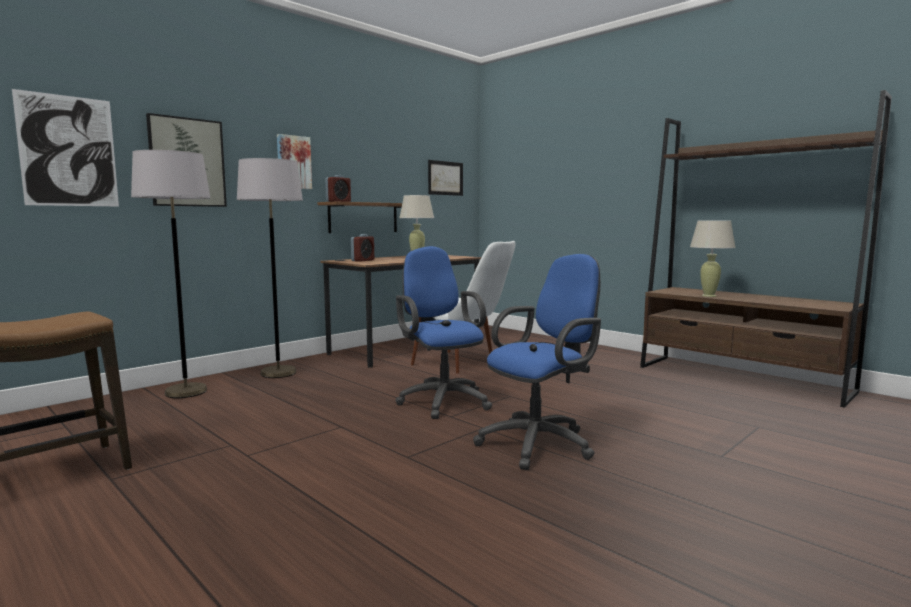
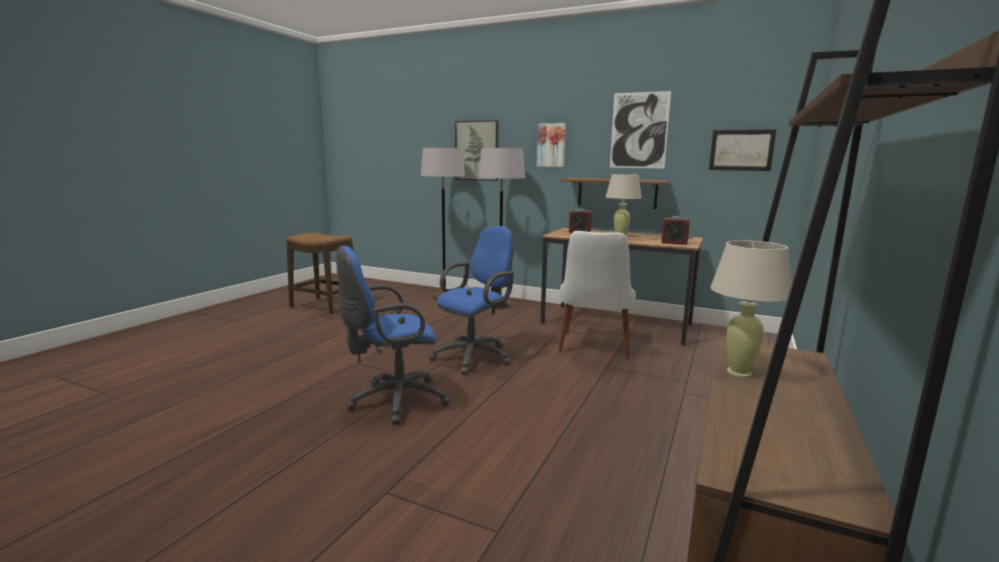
camera: 70 degrees right, 5 degrees up
picture [12,89,119,206] -> picture moved to [610,91,671,168]
alarm clock [325,175,351,202] -> alarm clock moved to [662,216,690,245]
blue office chair [473,254,601,470] -> blue office chair turned 120 degrees clockwise [336,246,451,425]

